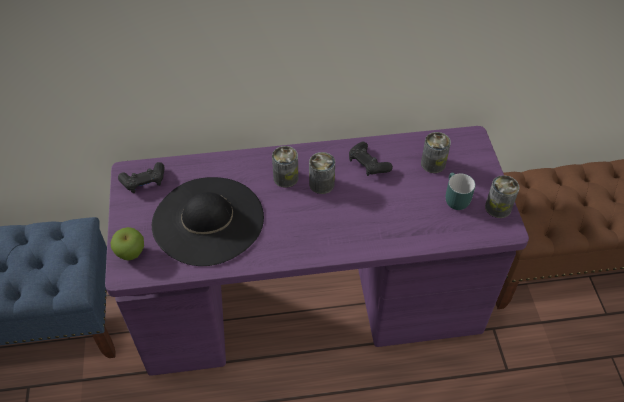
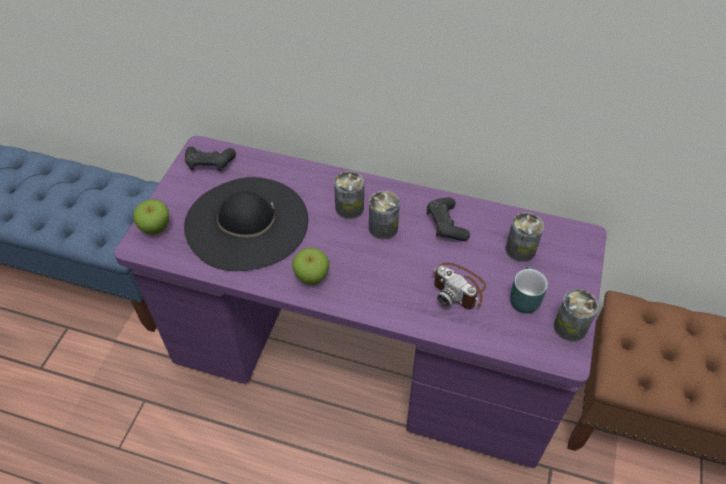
camera: 25 degrees right, 0 degrees up
none -> apple [292,248,329,285]
none -> camera [433,262,486,309]

